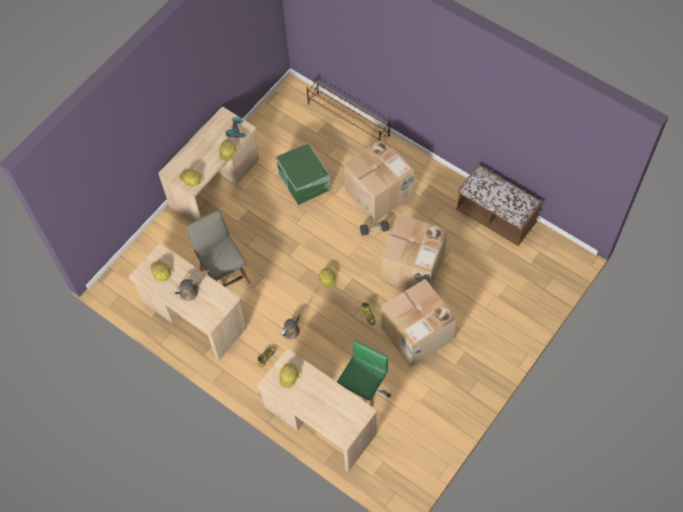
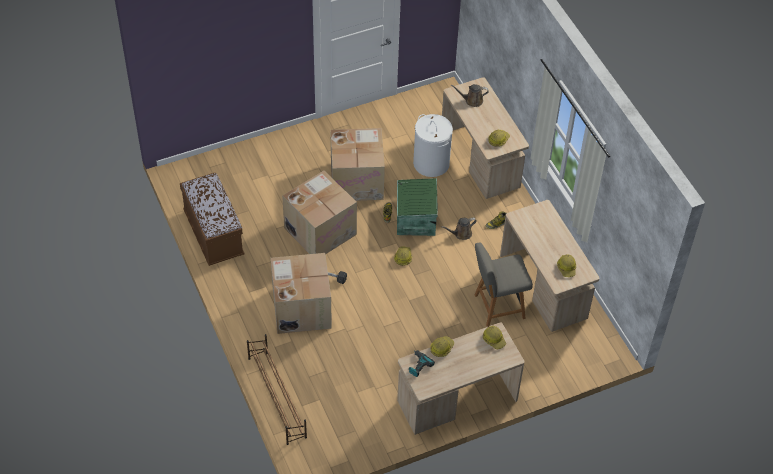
camera: 155 degrees left, 10 degrees down
brown watering can [174,270,210,301] -> brown watering can moved to [451,84,489,107]
grey chair [186,210,251,287] -> grey chair turned 75 degrees clockwise [475,242,533,327]
green storage box [276,143,330,206] -> green storage box moved to [397,178,438,236]
green office chair [337,340,391,403] -> white laundry basket [413,114,453,177]

